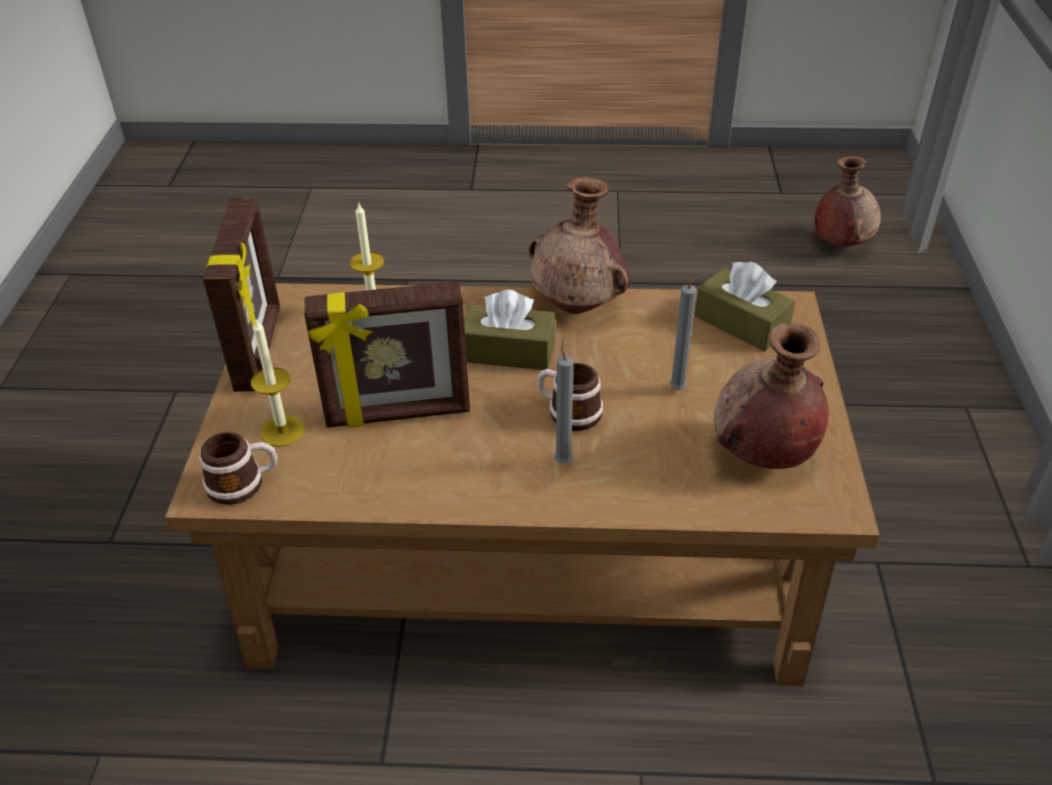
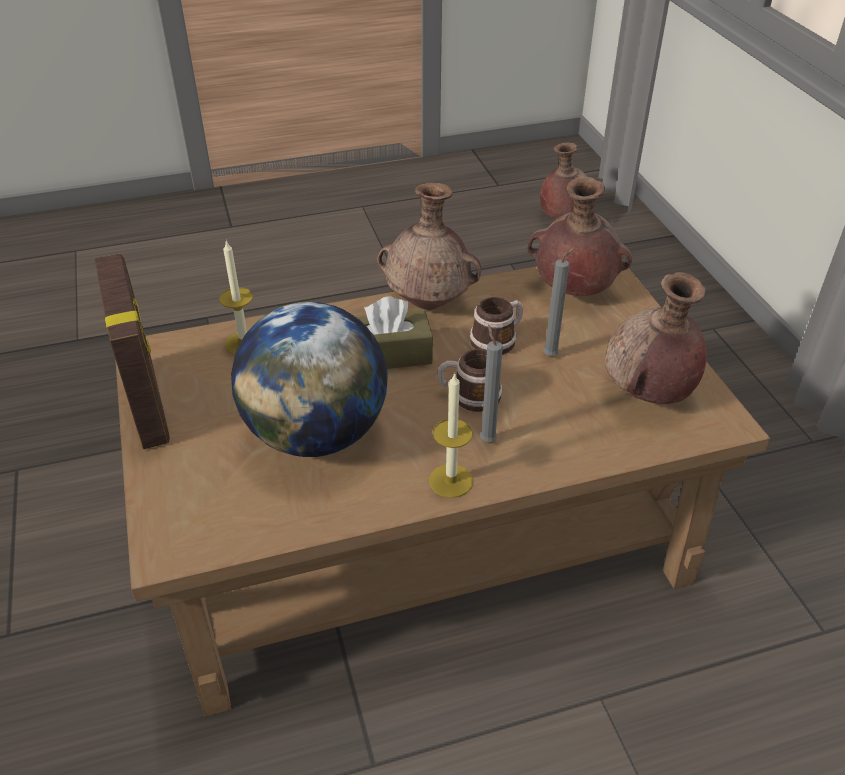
camera: 20 degrees left, 0 degrees up
mug [199,432,278,505] -> mug moved to [470,297,523,355]
candle [251,319,305,447] -> candle moved to [429,373,473,498]
picture frame [304,281,470,428] -> globe [231,302,387,457]
brown tissue box [694,261,795,351] -> brown vase [528,177,632,296]

